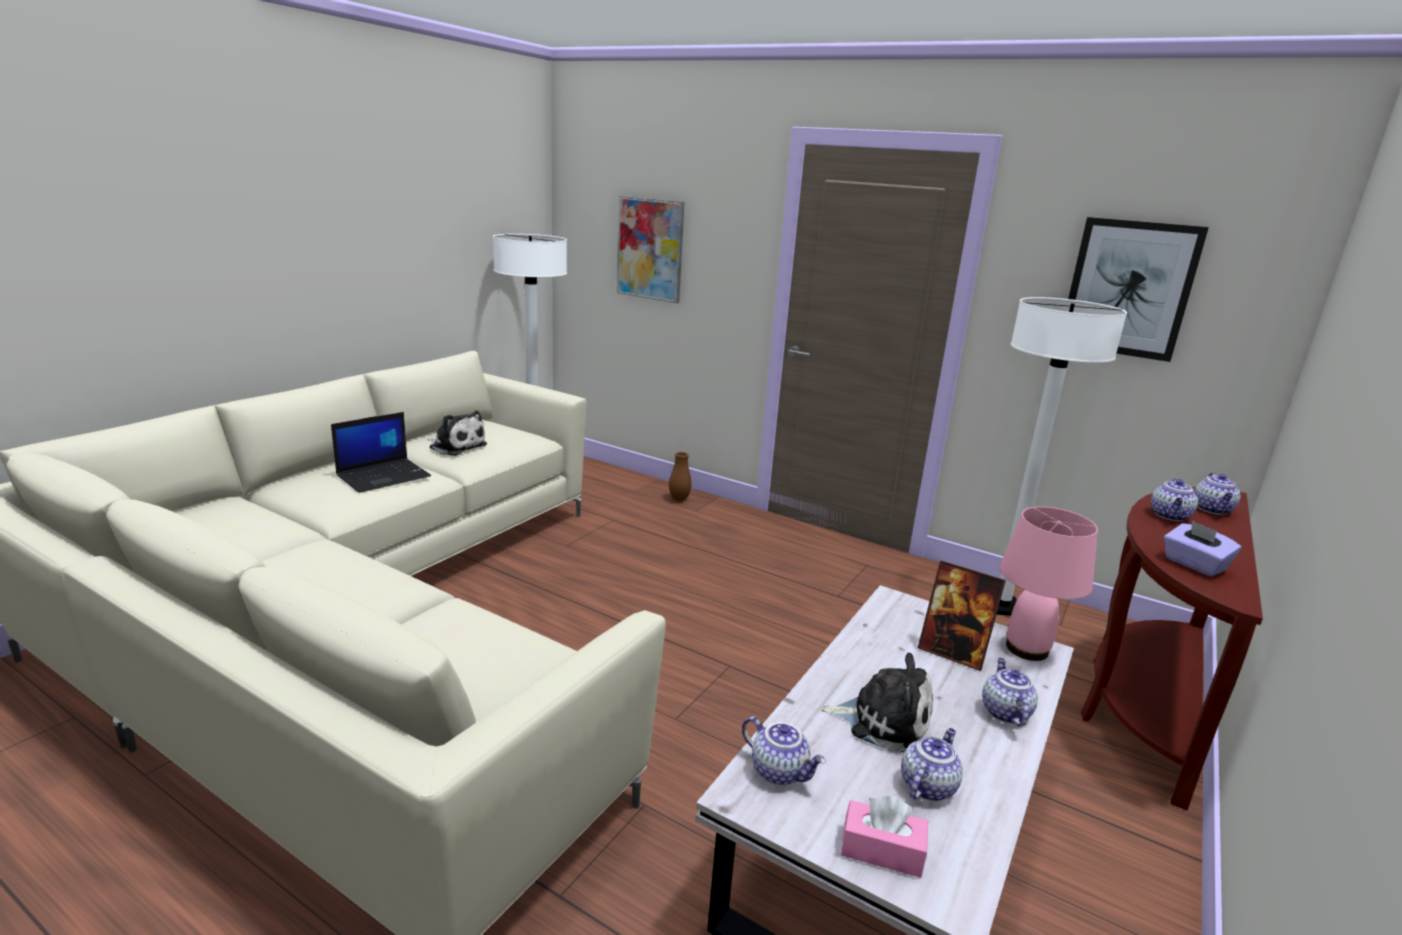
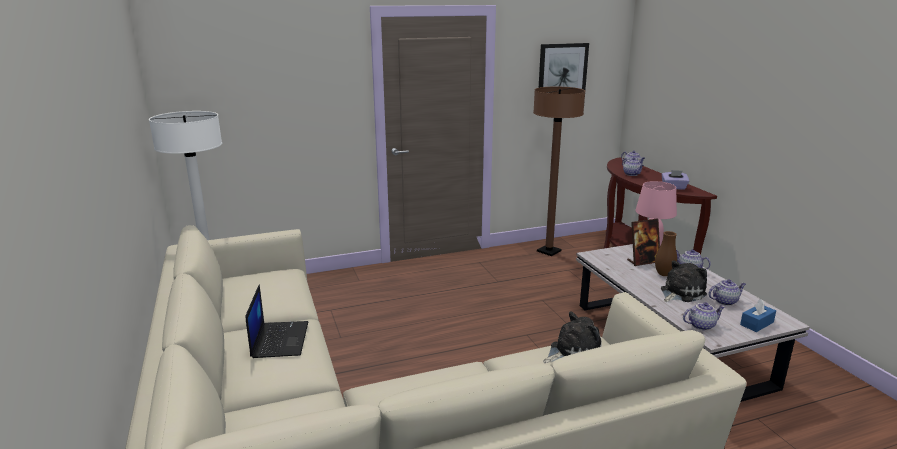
camera: 50 degrees left, 0 degrees up
plush toy [428,411,487,456] -> plush toy moved to [543,311,601,363]
picture [617,196,685,303] -> none
brown vase [669,452,692,501] -> brown vase moved to [655,231,677,276]
pink tissue box [841,796,928,878] -> blue tissue box [740,299,776,332]
teapot [901,728,963,801] -> teapot turned 90 degrees clockwise [708,279,746,306]
white floor lamp [997,297,1127,616] -> brown floor lamp [533,87,585,256]

